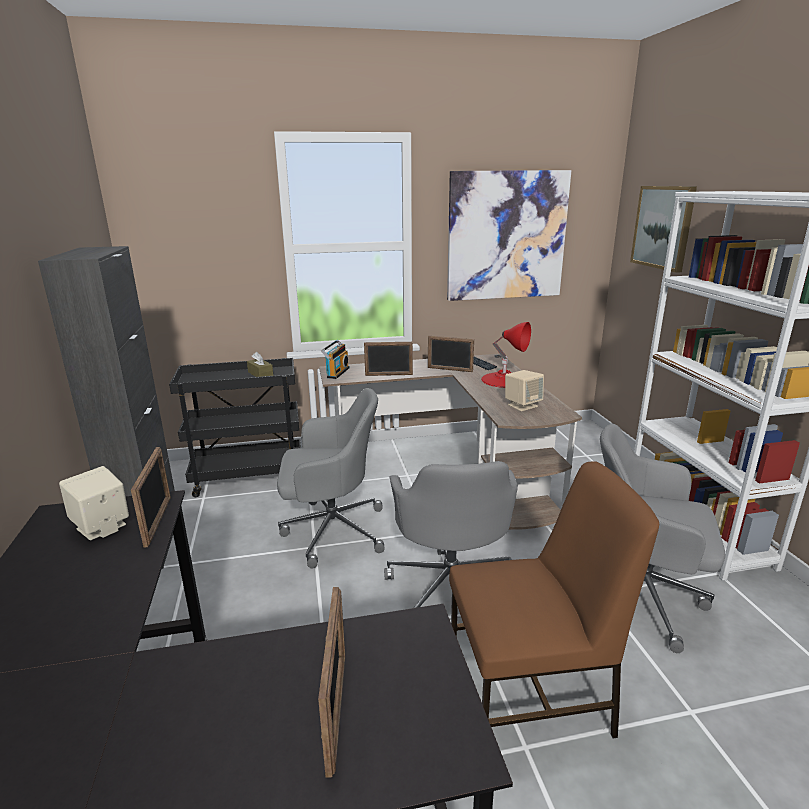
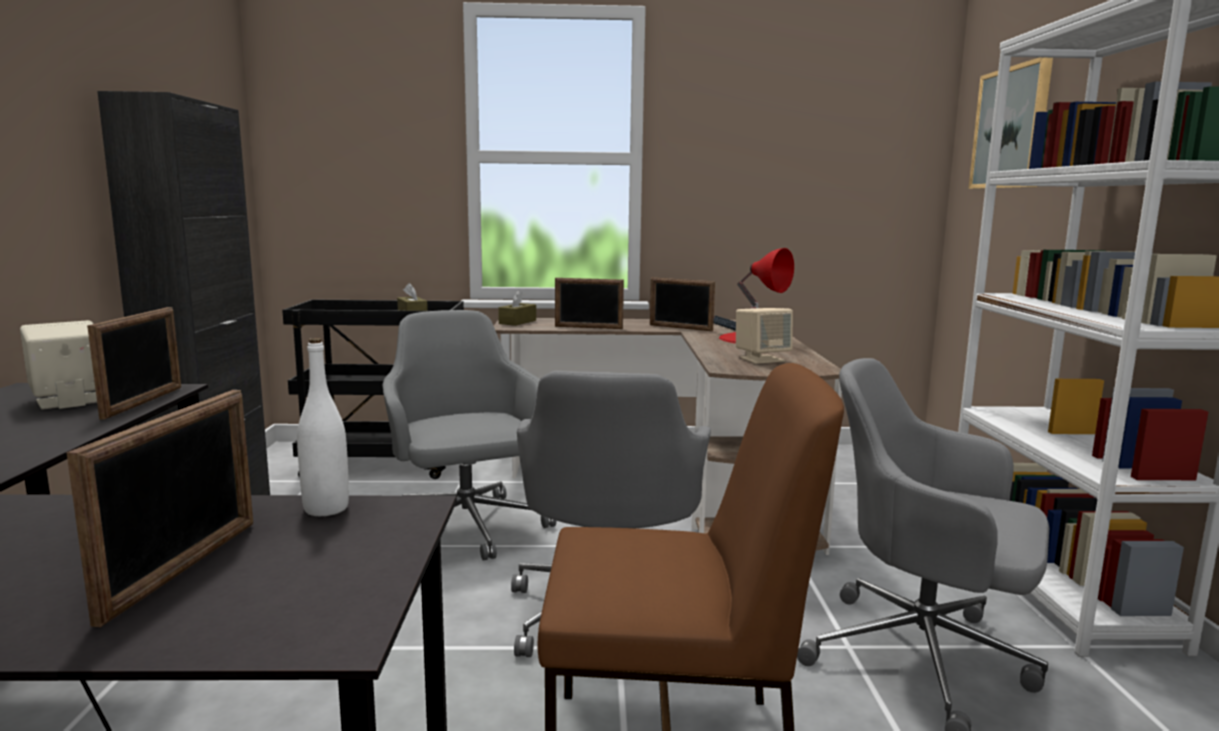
camera: 10 degrees right, 10 degrees down
grey office chair [277,388,385,568] -> grey office chair turned 120 degrees counterclockwise [382,310,556,561]
radio [321,340,349,379] -> brown tissue box [498,290,536,326]
picture [447,170,571,301] -> none
none -> white bottle [297,338,349,516]

